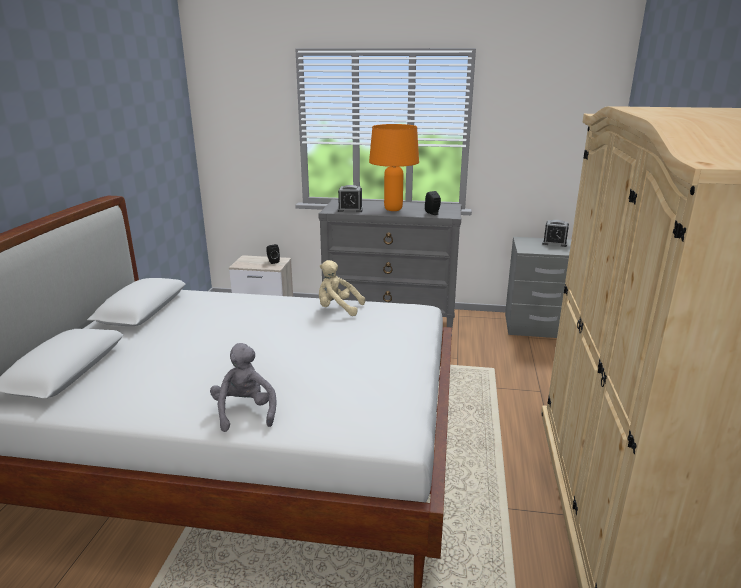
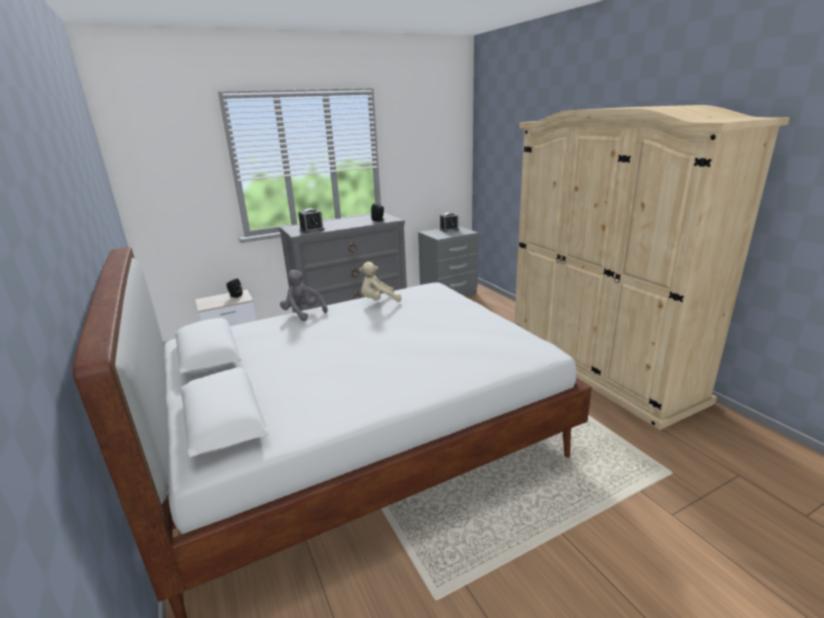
camera: 35 degrees left, 0 degrees up
grey plush toy [210,343,277,432] -> grey plush toy moved to [280,270,328,321]
orange table lamp [369,124,419,211] -> none

